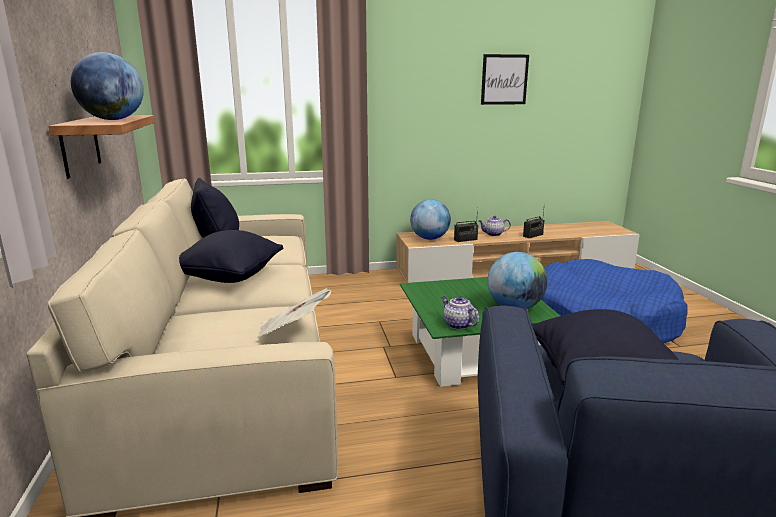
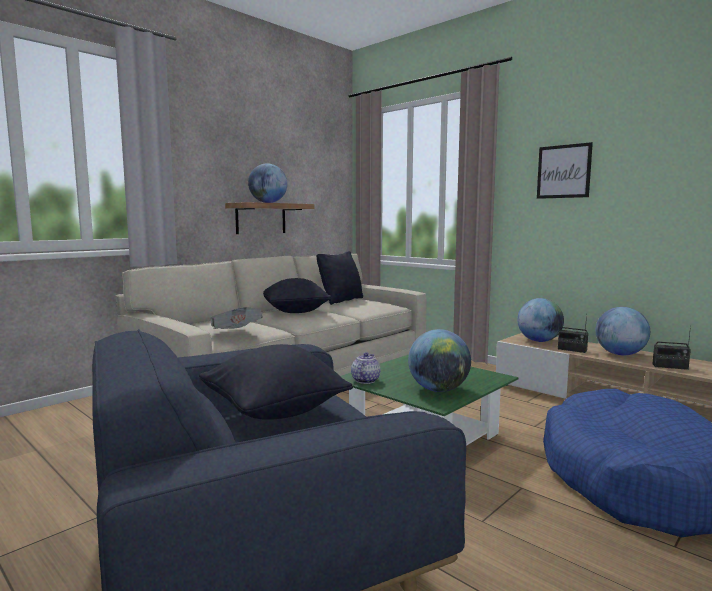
camera: 55 degrees right, 10 degrees down
teapot [479,216,511,236] -> globe [595,307,650,355]
picture [481,54,529,105] -> picture moved to [537,142,593,199]

